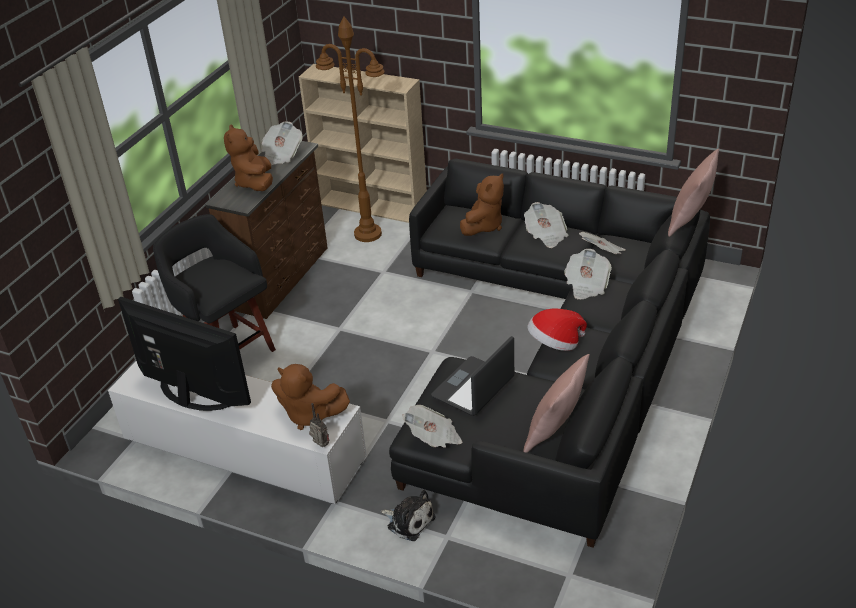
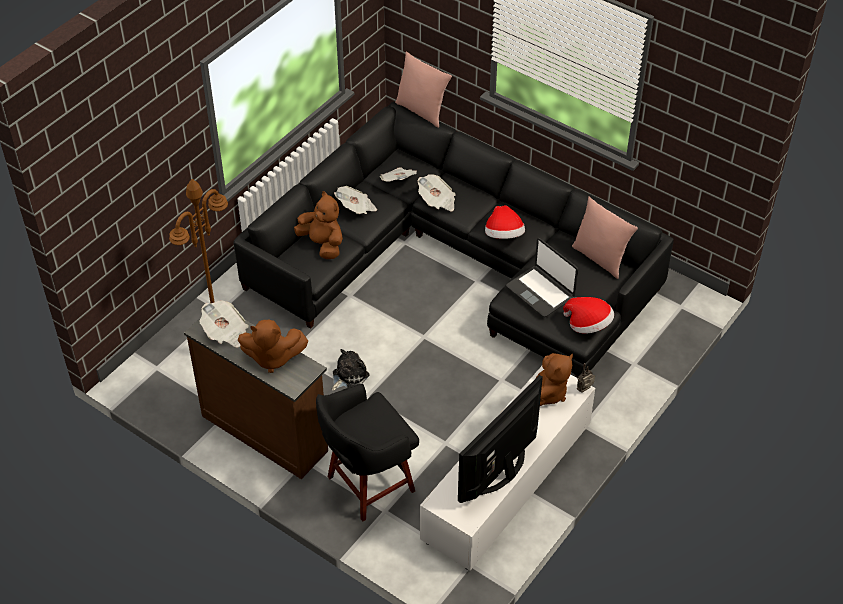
camera: 80 degrees left, 10 degrees up
beige bookcase [299,64,427,223] -> none
plush toy [381,490,435,541] -> plush toy moved to [332,349,370,391]
newspaper [402,405,462,448] -> hat [563,297,614,333]

